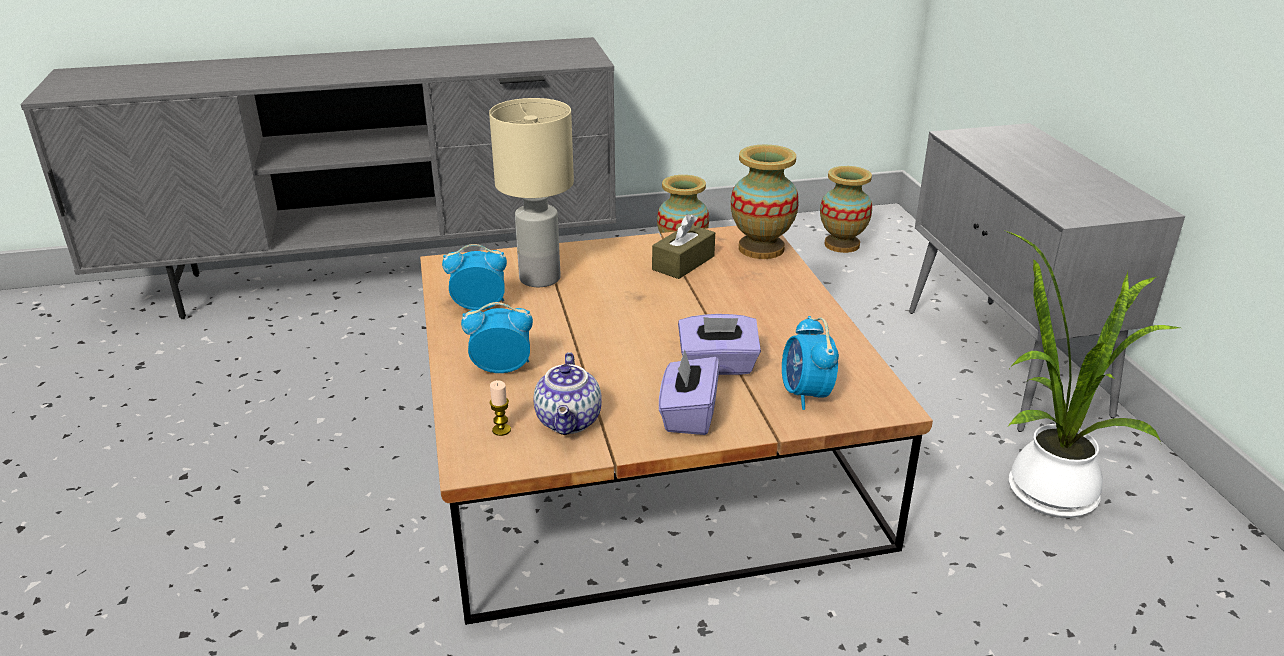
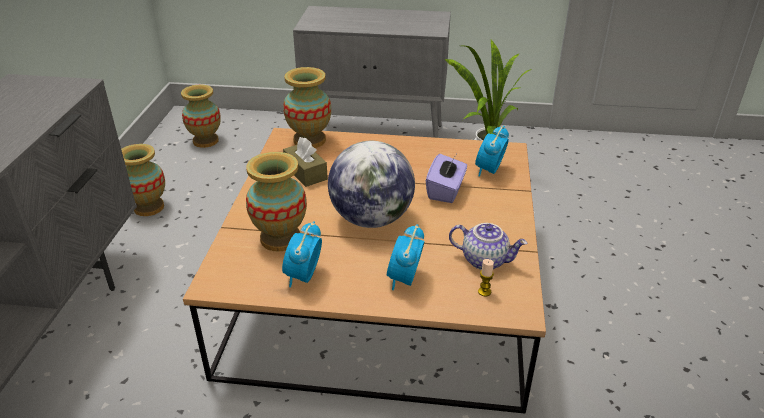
camera: 70 degrees left, 5 degrees up
beige table lamp [489,98,574,287] -> vase [246,152,307,252]
purple tissue box [659,349,720,435] -> none
alarm clock [782,316,839,410] -> alarm clock turned 105 degrees clockwise [475,126,509,177]
none -> globe [328,141,415,228]

